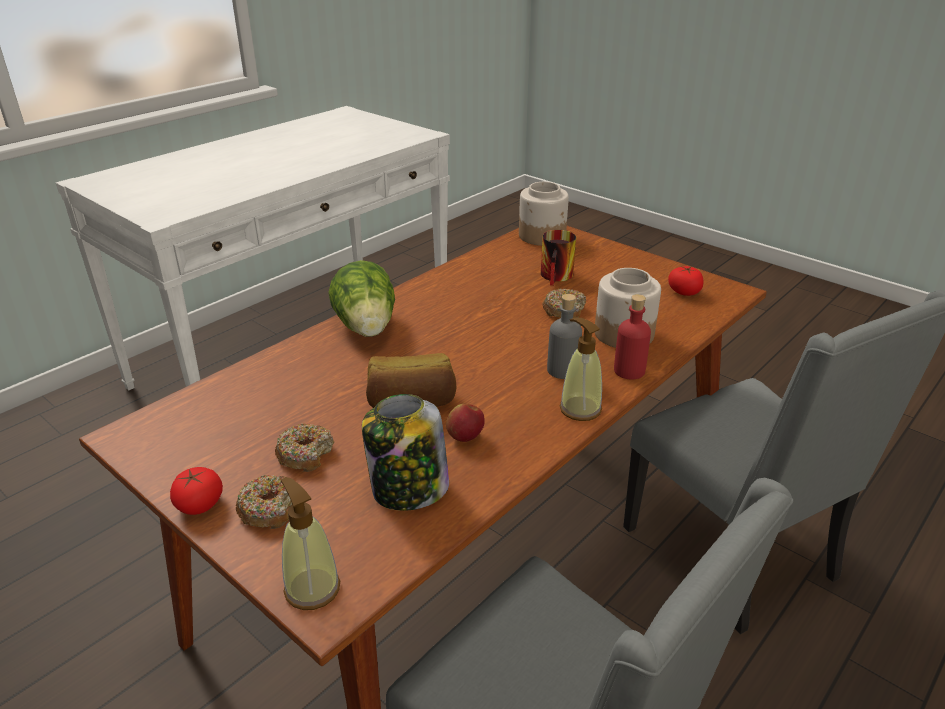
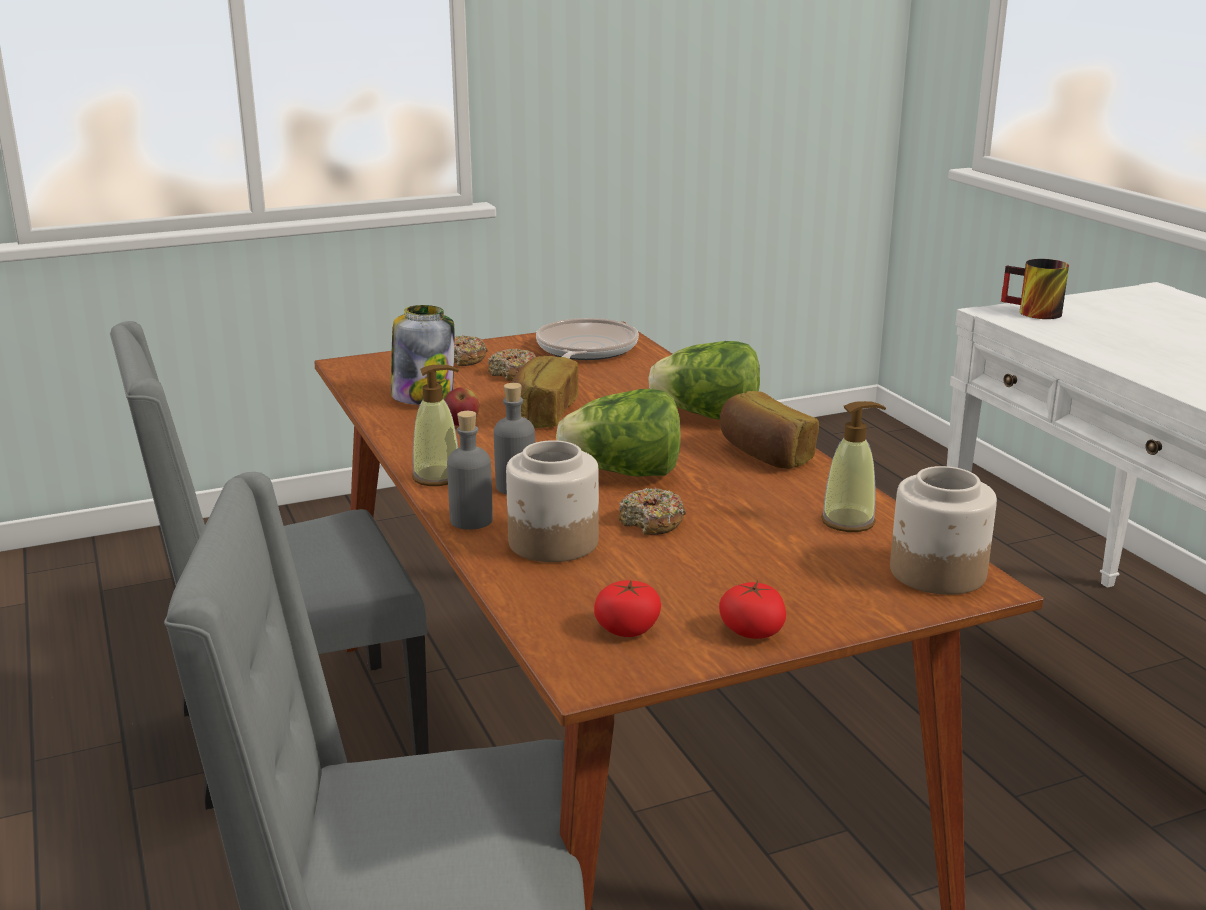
camera: 115 degrees right, 10 degrees down
tomato [170,467,223,515] -> tomato moved to [719,581,786,639]
soap dispenser [281,477,340,610] -> soap dispenser moved to [821,401,886,532]
mug [541,230,576,286] -> mug moved to [1001,259,1069,319]
red bottle [614,294,651,380] -> grey bottle [447,411,493,530]
none -> frying pan [536,318,639,360]
none -> lettuce [556,389,681,477]
none -> bread [719,391,819,469]

